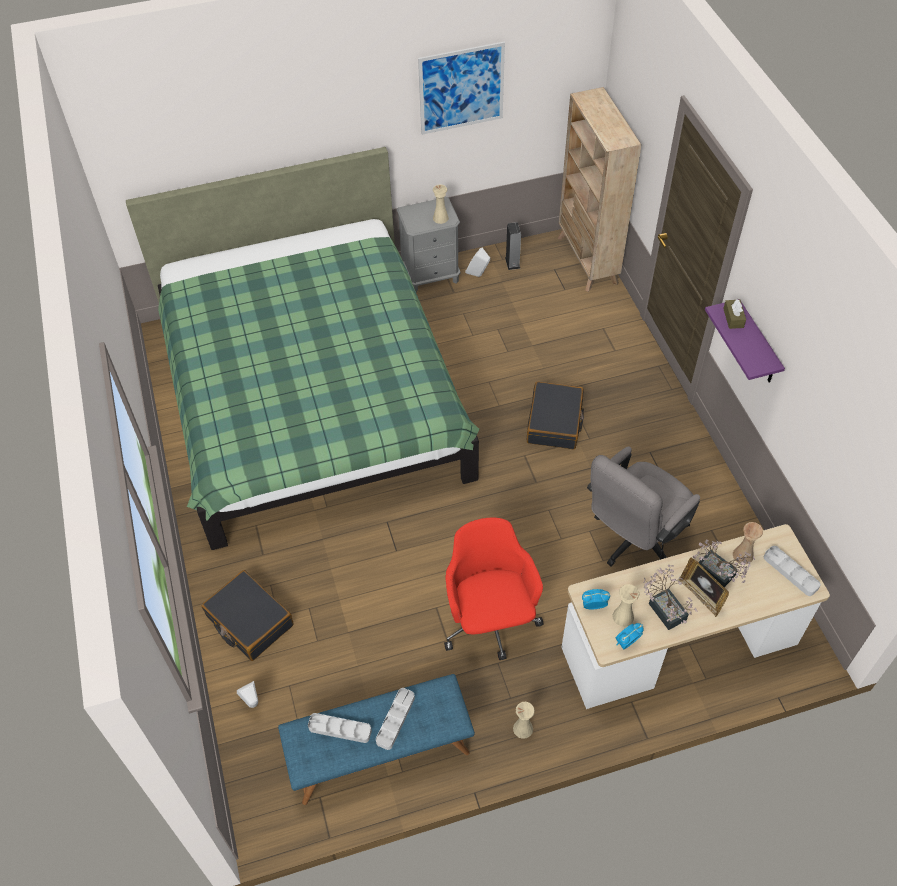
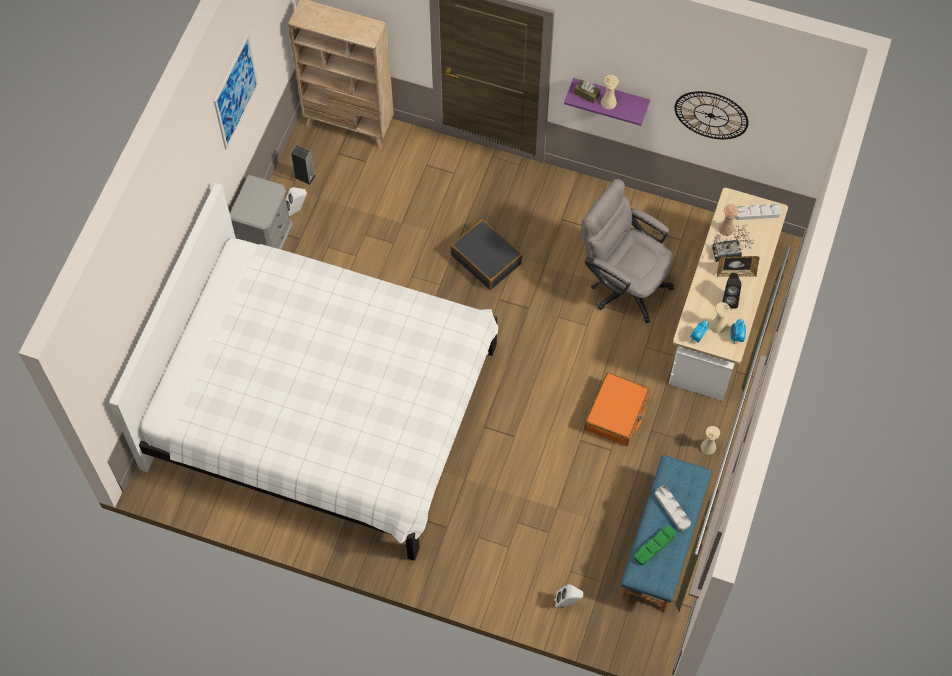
camera: 55 degrees left, 10 degrees up
green bed [126,147,479,550] -> white bed [109,183,498,561]
black suitcase [202,570,294,661] -> none
grey tray [308,713,372,743] -> green tray [634,525,676,565]
beige vase [433,184,449,224] -> beige vase moved to [601,75,619,109]
red office chair [444,518,543,660] -> orange suitcase [584,372,650,446]
grey office chair [587,447,700,566] -> grey office chair turned 135 degrees clockwise [581,179,674,323]
potted plant [643,565,698,630] -> black speaker [722,273,741,309]
none -> wall clock [674,91,748,139]

